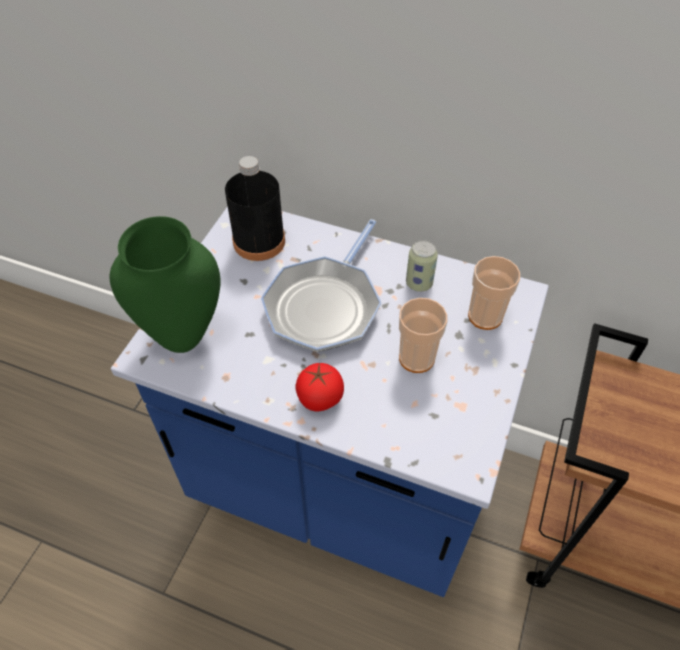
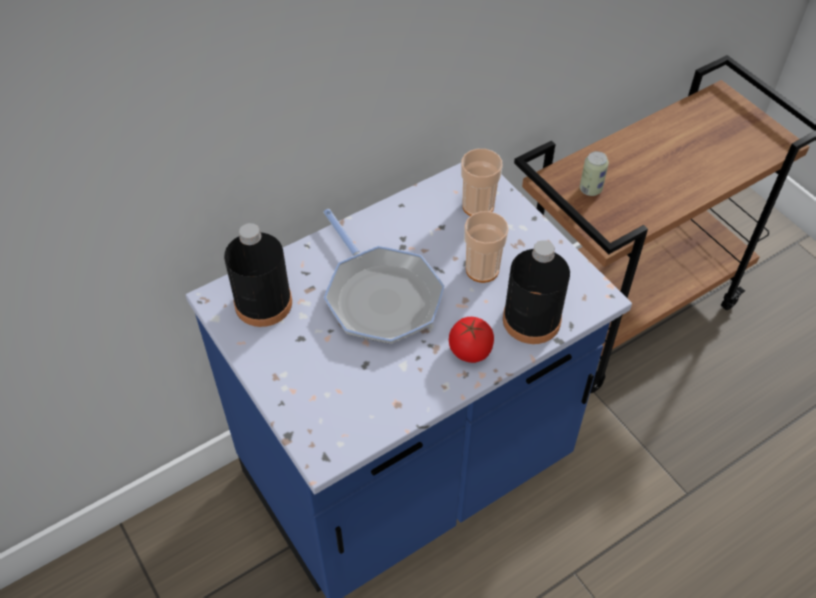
camera: 55 degrees left, 0 degrees up
green vase [109,216,221,353] -> none
can [406,240,438,292] -> can moved to [580,151,609,196]
none -> black bottle [503,240,570,344]

